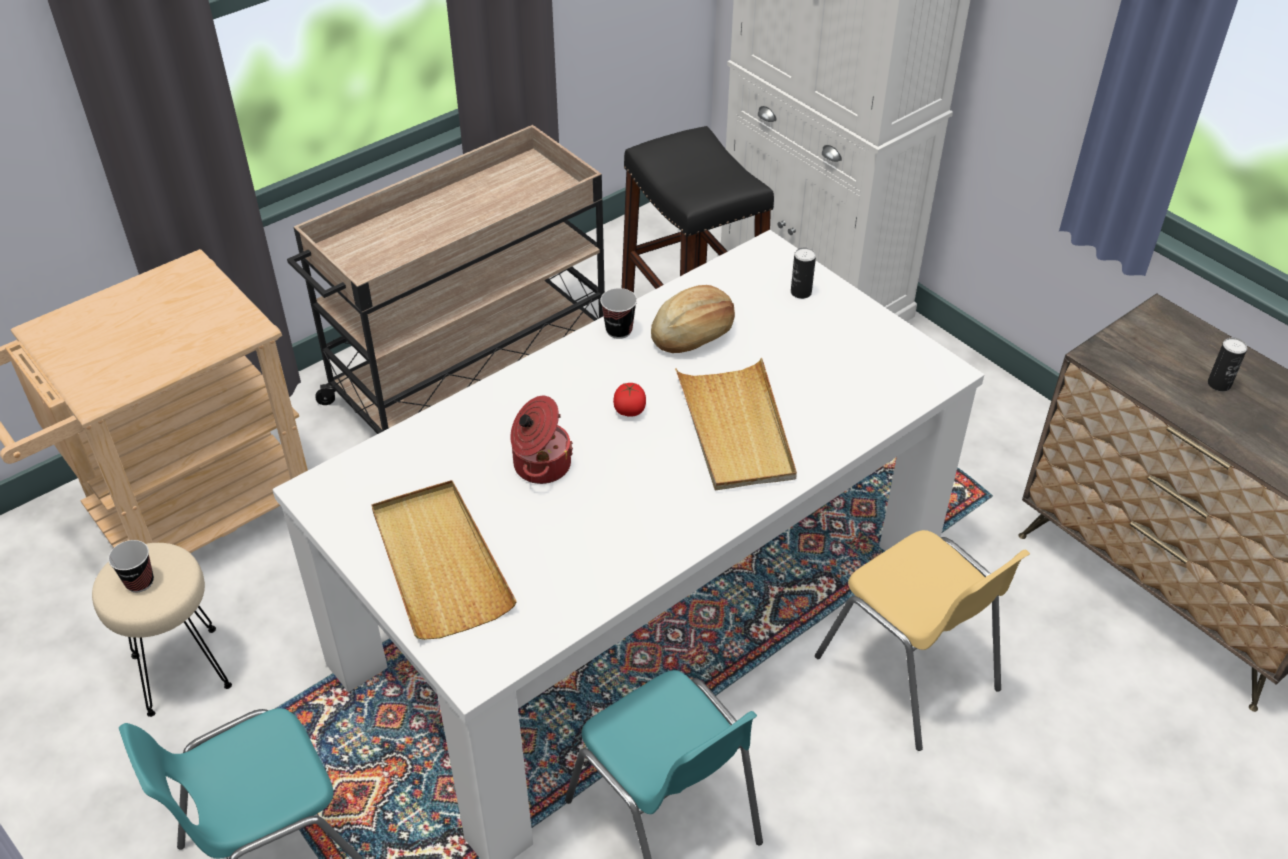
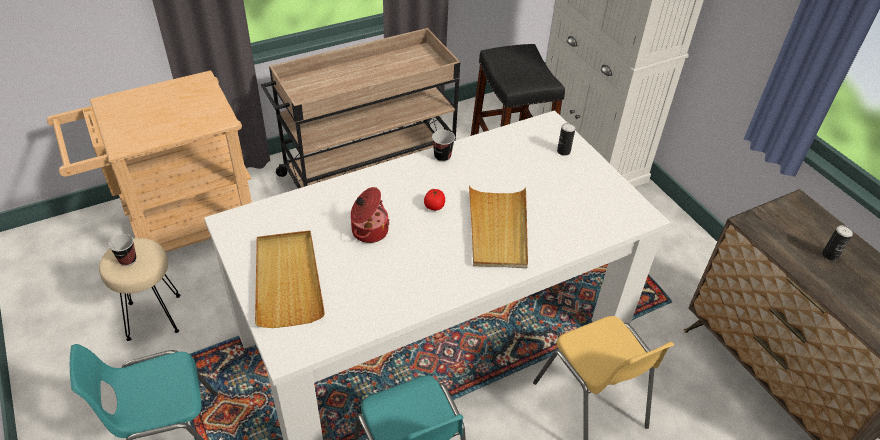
camera: 10 degrees right, 0 degrees up
bread [651,285,735,353] -> none

